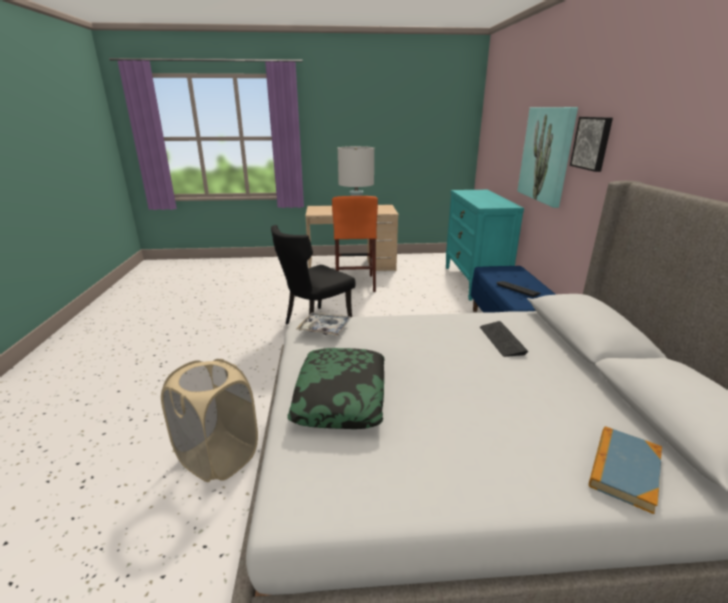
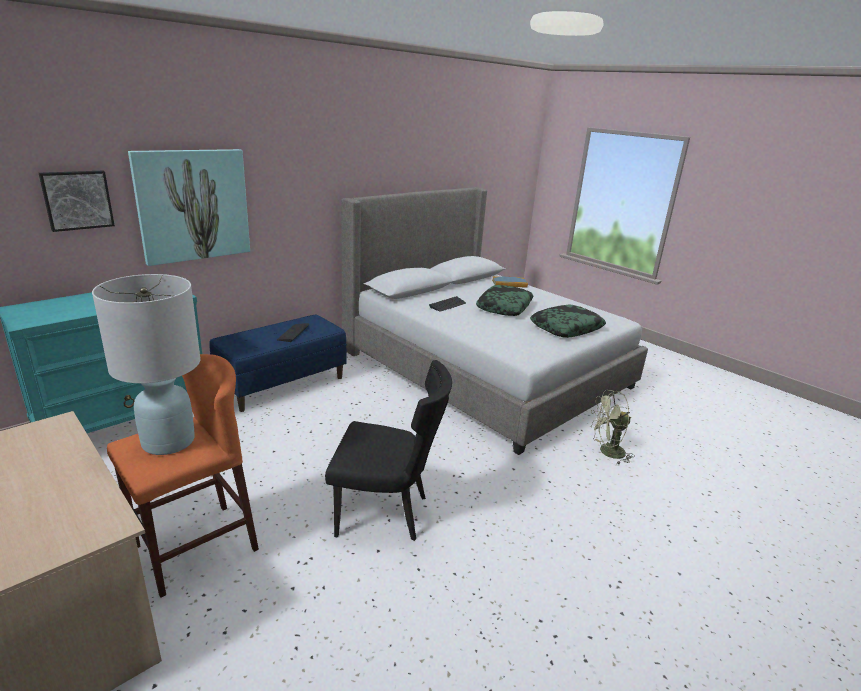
camera: 130 degrees left, 0 degrees up
beige laundry basket [161,359,258,482] -> green fan [590,390,635,464]
tray [296,312,351,336] -> none
picture [570,117,613,172] -> picture moved to [39,171,115,232]
none -> pillow [476,285,534,316]

